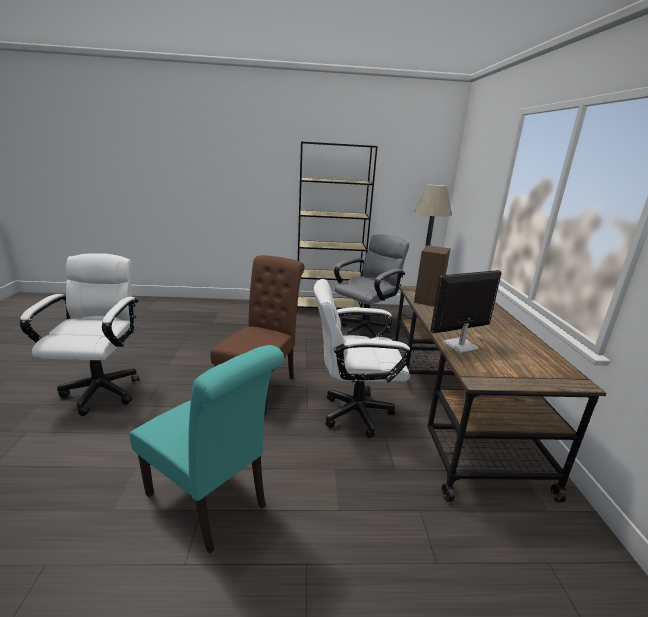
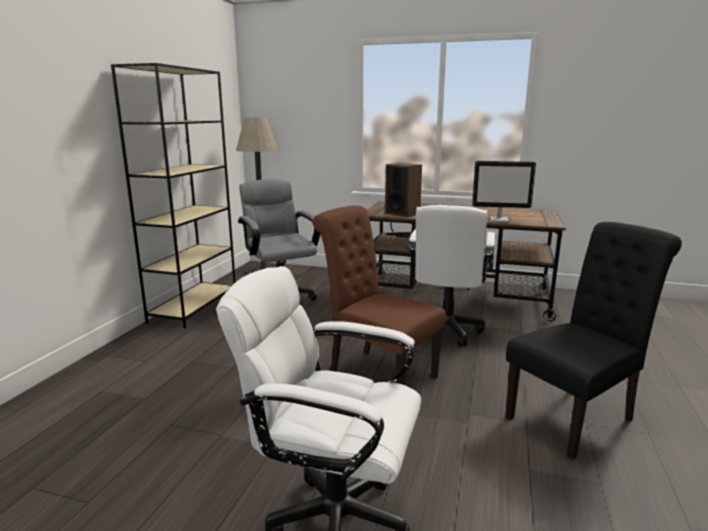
camera: 70 degrees left, 5 degrees down
turquoise chair [129,345,284,553] -> black chair [506,222,682,460]
monitor [430,270,502,353] -> monitor turned 75 degrees counterclockwise [472,161,536,223]

